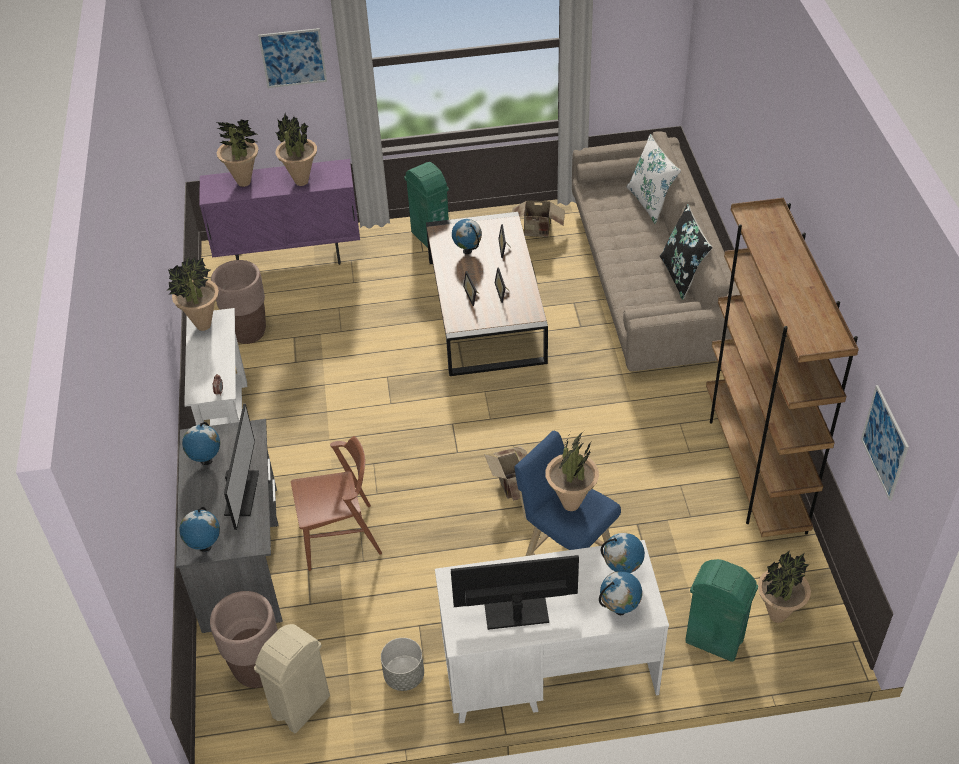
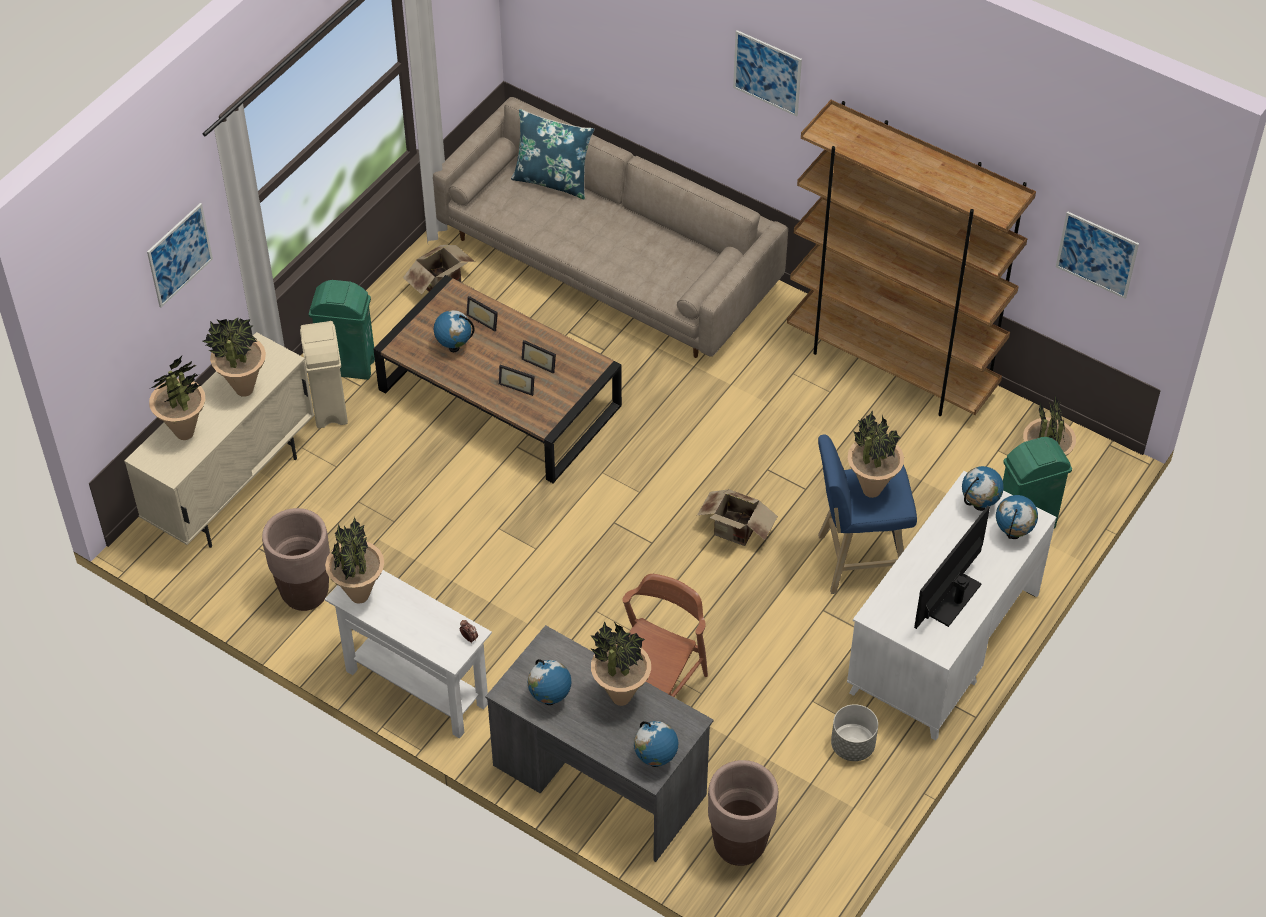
camera: 50 degrees left, 5 degrees up
purple cabinet [199,159,360,265] -> beige cabinet [124,332,314,548]
monitor [224,404,259,530] -> potted plant [590,621,651,706]
beige trash can [254,624,330,733] -> beige trash can moved to [300,321,348,428]
white pillow [626,134,681,224] -> blue pillow [511,109,594,200]
black pillow [660,204,713,300] -> none
none -> picture [733,30,802,117]

